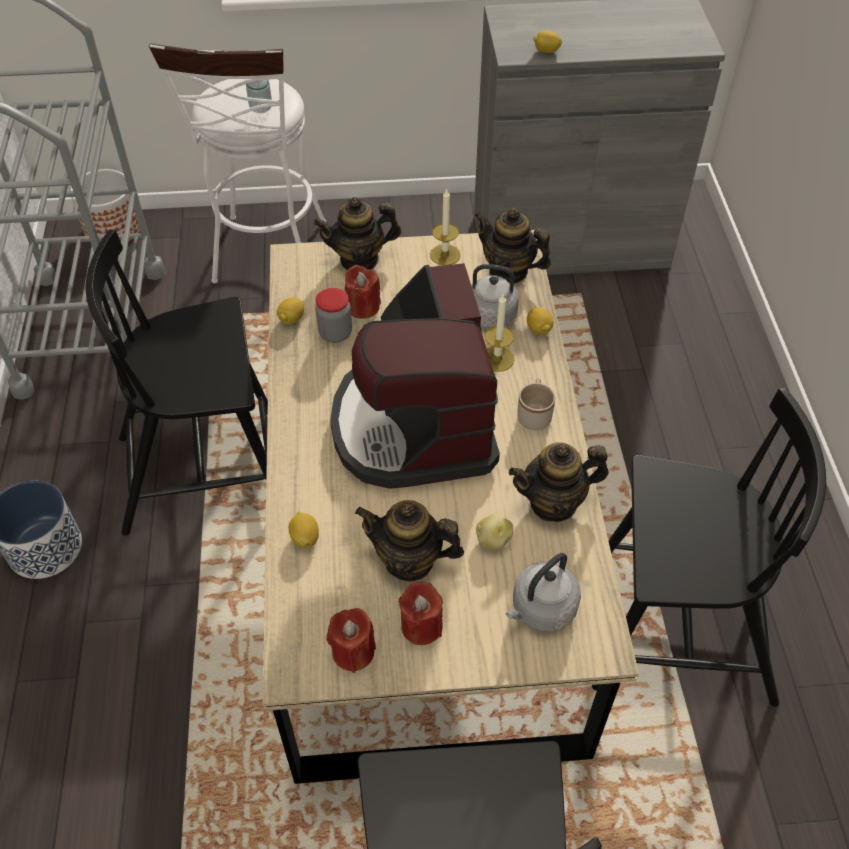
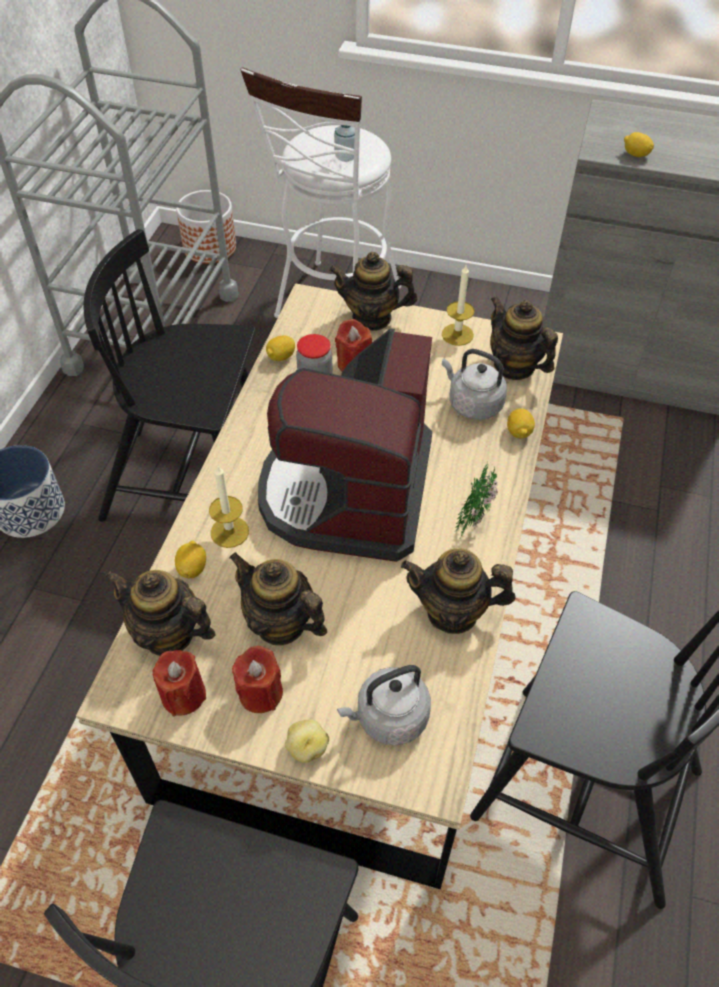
camera: 20 degrees right, 0 degrees up
potato [476,514,513,549] -> potato moved to [285,719,329,763]
candle [485,295,514,372] -> candle moved to [209,466,249,548]
beige mug [517,378,555,430] -> potted plant [455,462,498,537]
none -> teapot [105,570,216,656]

